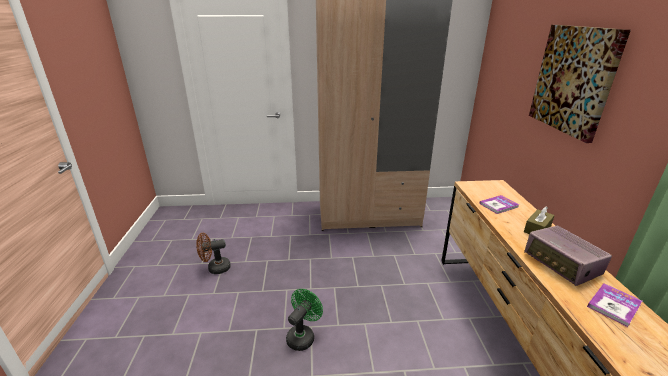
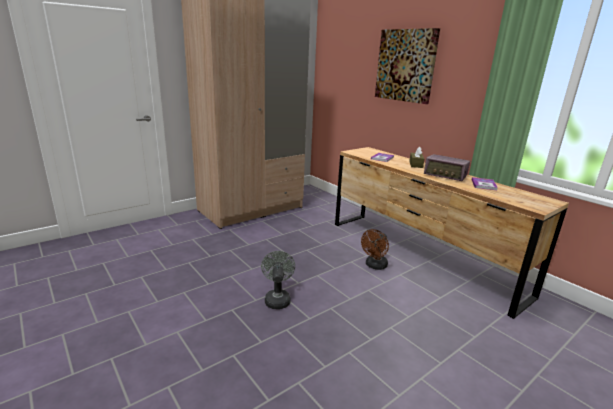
camera: 35 degrees left, 5 degrees down
brown fan [196,233,231,274] -> brown fan moved to [361,229,389,270]
green fan [286,289,323,351] -> grey fan [261,251,295,309]

